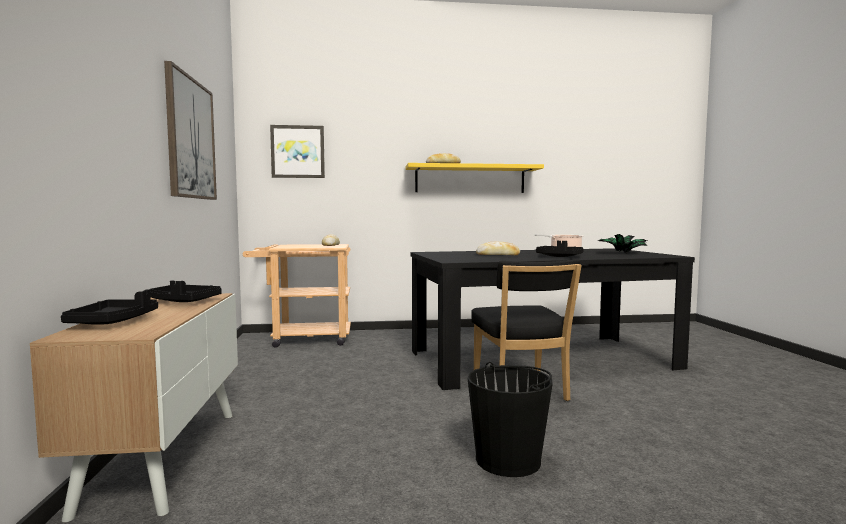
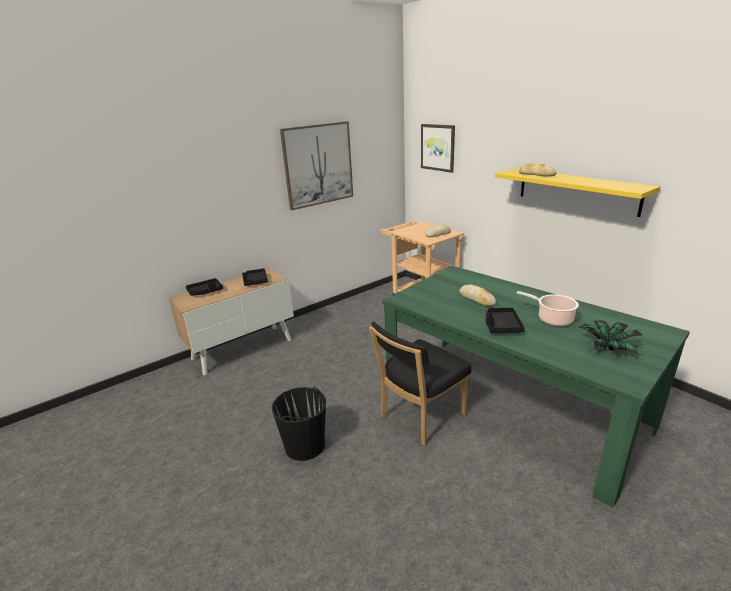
camera: 60 degrees right, 20 degrees up
black dining table [411,248,695,390] -> green dining table [383,266,690,508]

